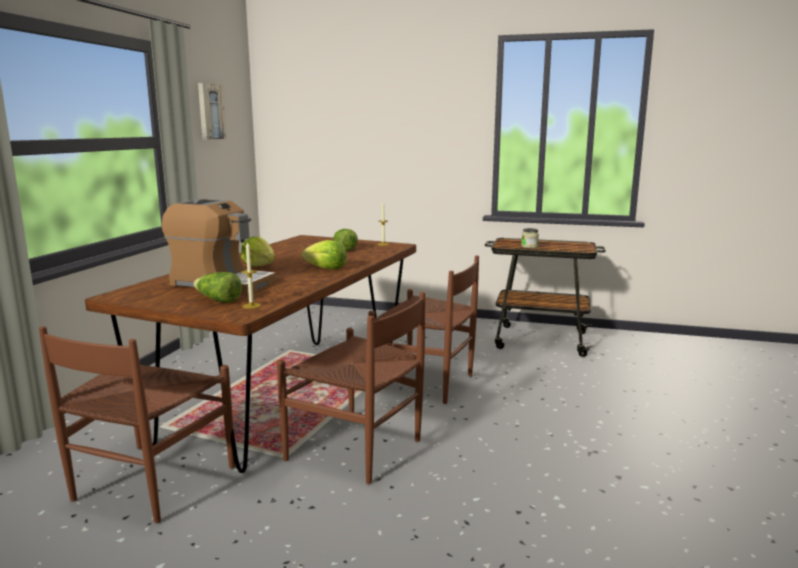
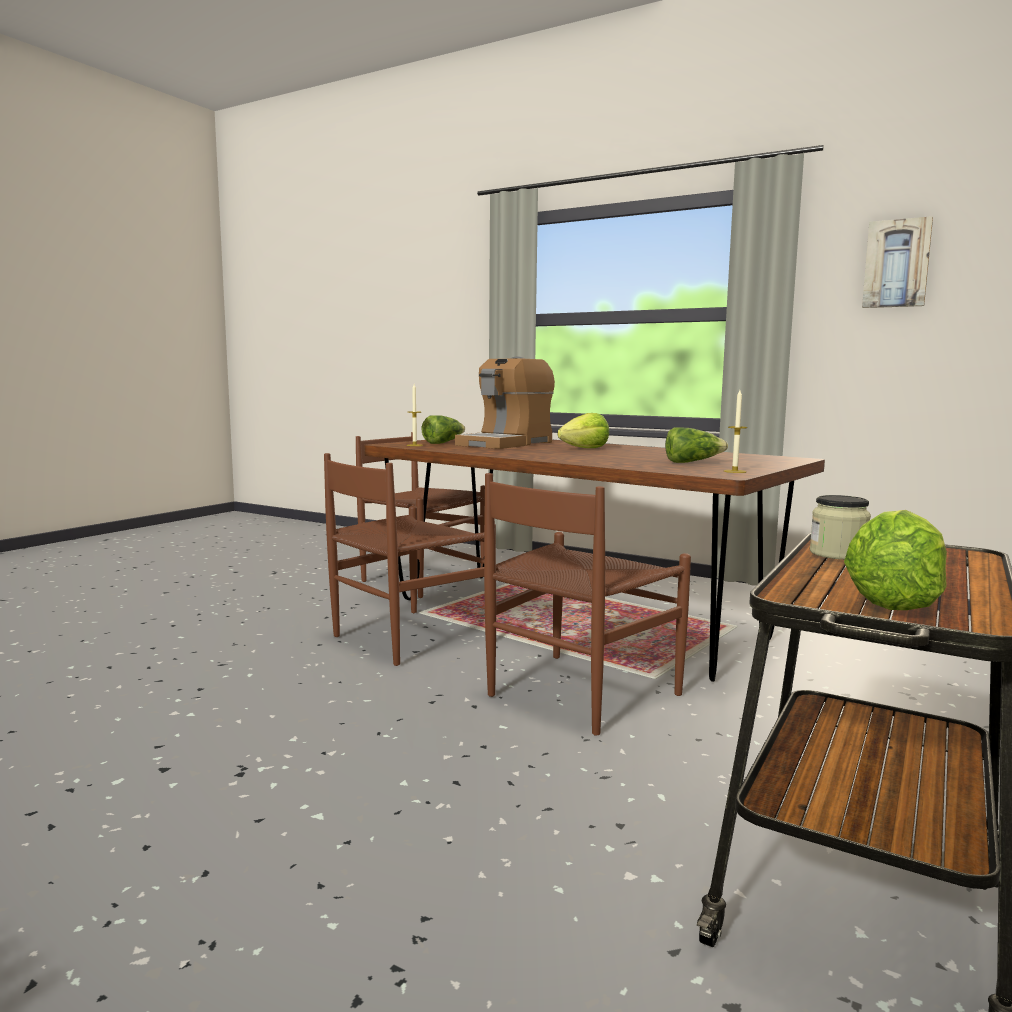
camera: 105 degrees right, 5 degrees down
lettuce [301,240,347,270] -> lettuce moved to [844,510,947,610]

